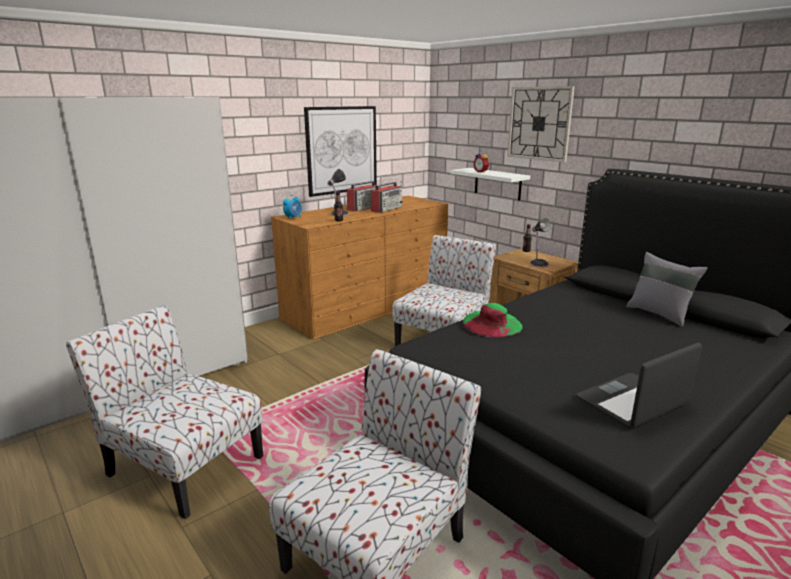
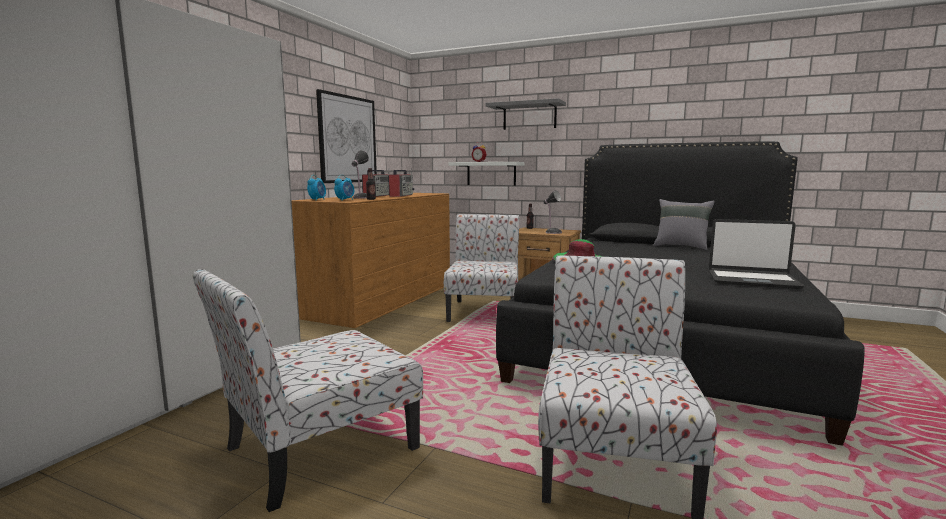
camera: 25 degrees left, 10 degrees down
chair [66,305,263,519] -> chair turned 45 degrees counterclockwise [193,269,423,512]
wall clock [507,86,575,163] -> grey shelf [485,98,566,130]
laptop [576,343,702,428] -> laptop turned 105 degrees counterclockwise [709,219,804,289]
none -> alarm clock [334,175,354,200]

